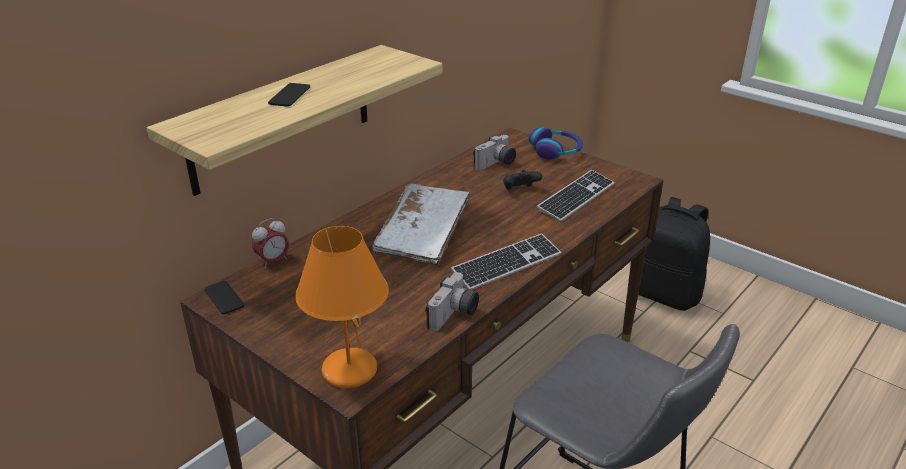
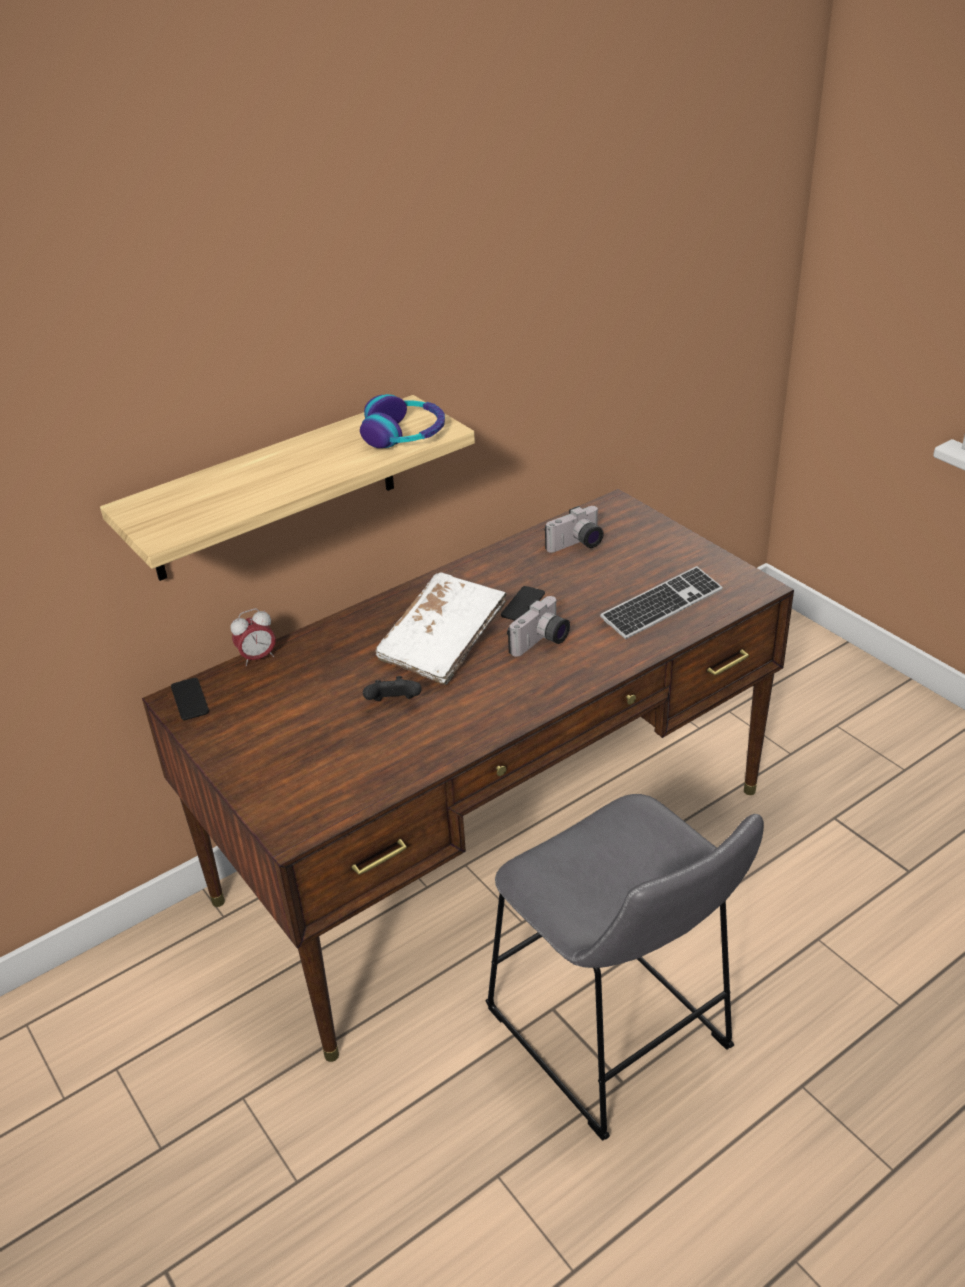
camera: 15 degrees right, 5 degrees up
phone [268,83,310,107] -> phone moved to [501,586,545,620]
orange table lamp [295,226,389,388] -> none
camera [425,272,479,331] -> camera moved to [507,596,570,657]
keyboard [451,233,561,290] -> none
black game controller [503,170,542,190] -> black game controller moved to [363,676,422,701]
headphones [529,127,583,160] -> headphones moved to [360,394,445,448]
black backpack [638,197,710,311] -> none

